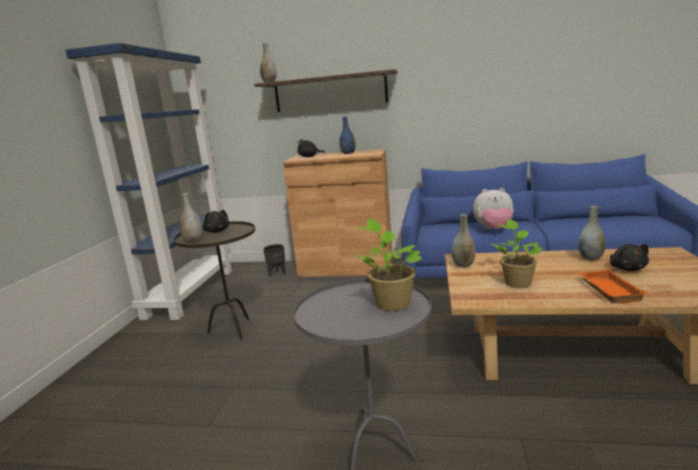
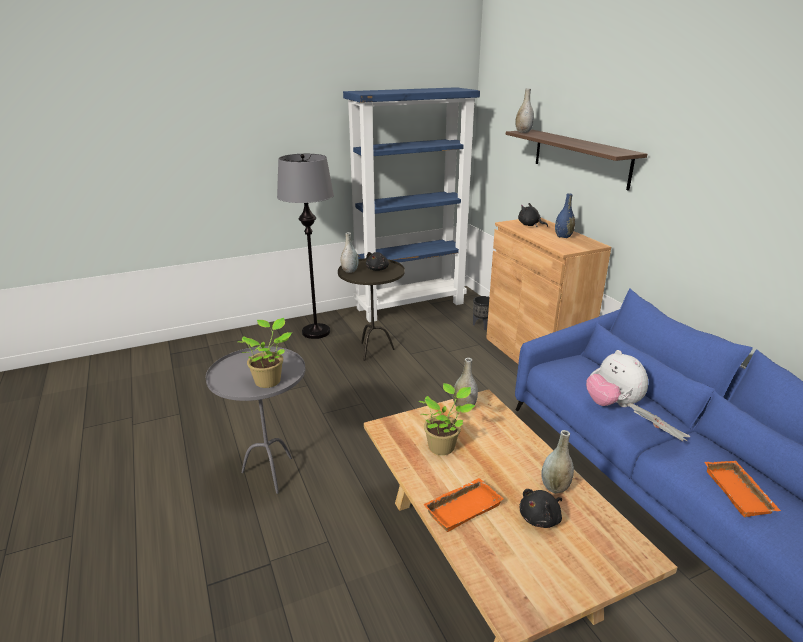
camera: 55 degrees right, 10 degrees up
none -> grey floor lamp [277,154,334,339]
none -> newspaper [628,403,690,441]
none -> orange tray [705,461,781,517]

